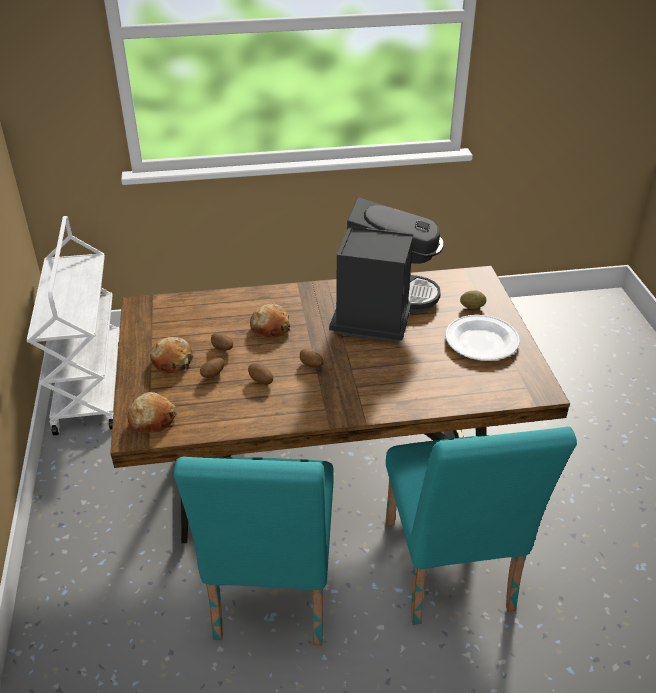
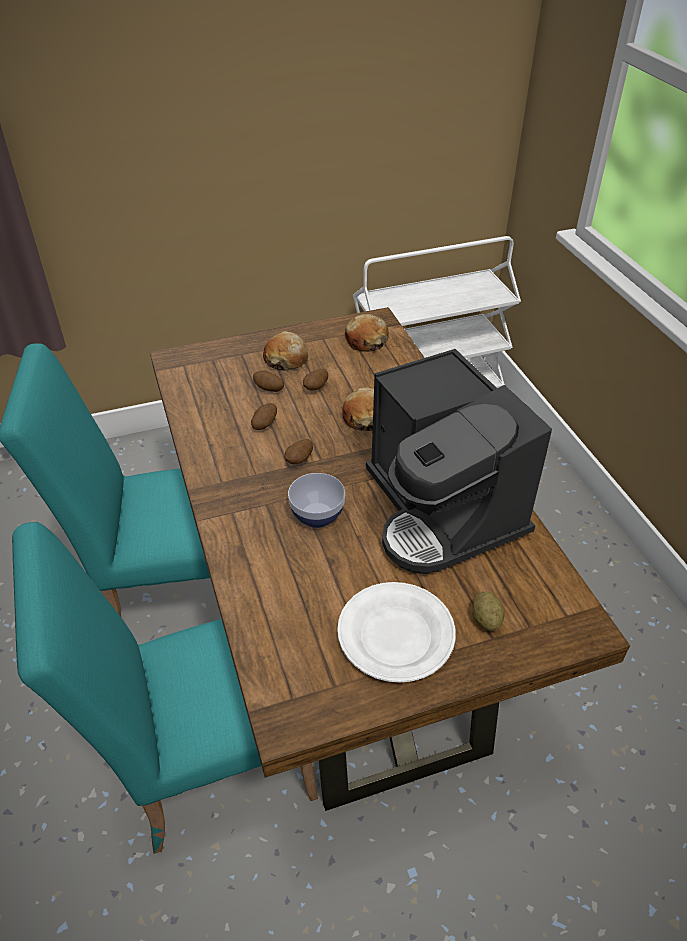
camera: 80 degrees right, 5 degrees up
bread [127,392,177,433] -> bread moved to [345,314,389,352]
coffee machine [329,197,443,343] -> coffee machine turned 60 degrees clockwise [366,349,552,574]
none -> bowl [288,473,345,528]

